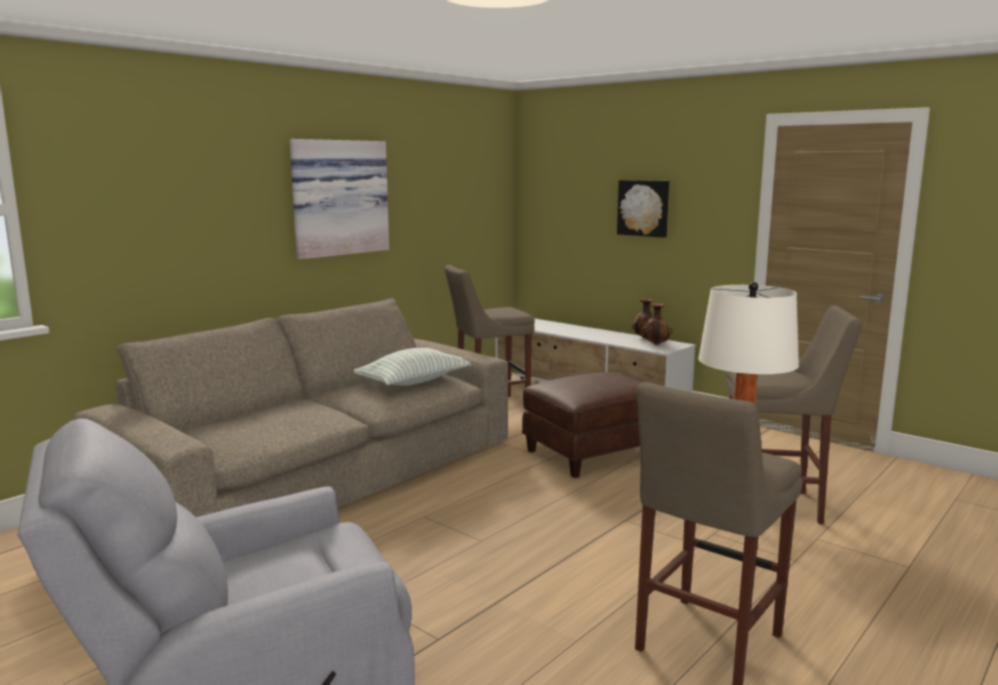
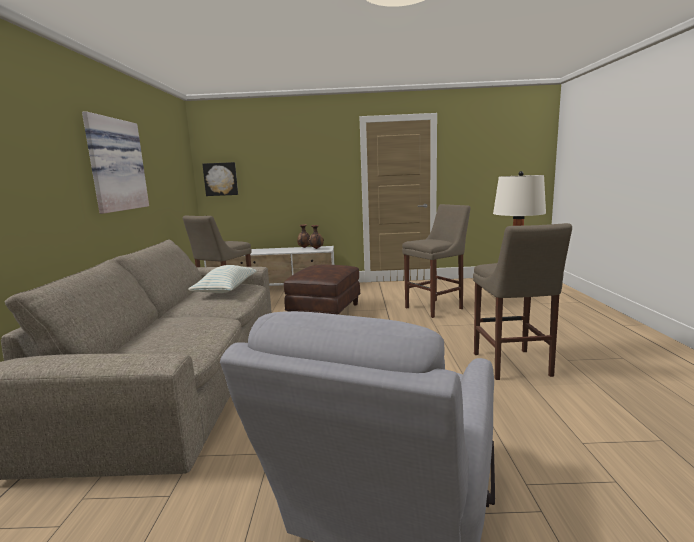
camera: 40 degrees left, 0 degrees up
picture [617,180,669,238] -> picture moved to [202,162,238,196]

